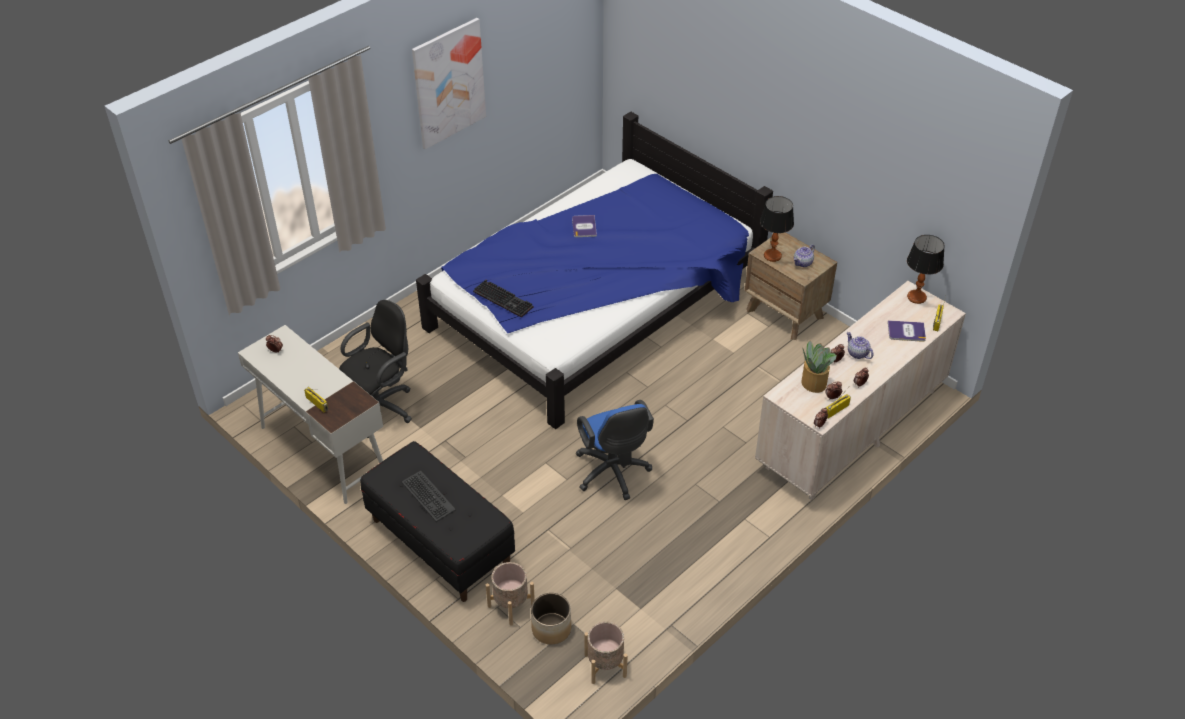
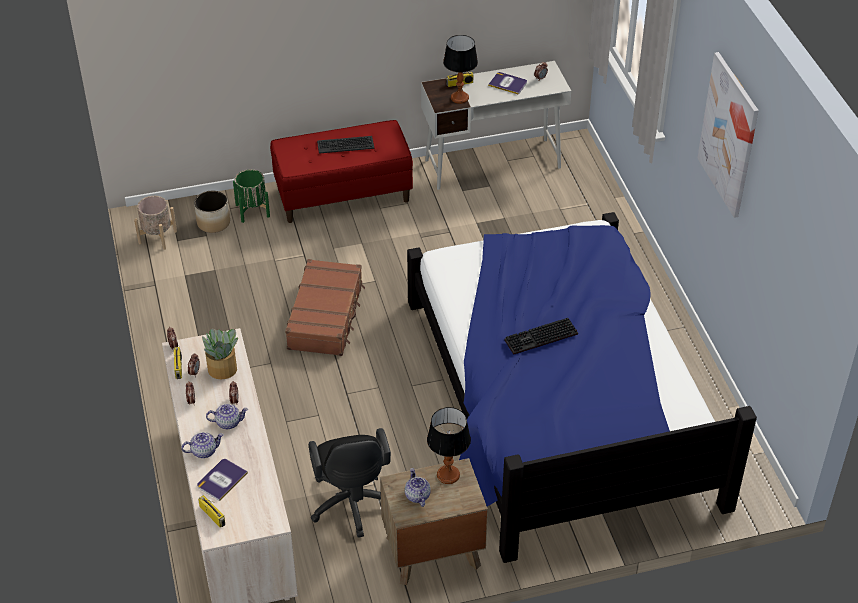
camera: 120 degrees right, 0 degrees up
black office chair [339,300,412,438] -> black office chair moved to [309,428,391,538]
black bench [360,441,515,602] -> red bench [270,120,413,223]
keyboard [473,279,533,318] -> keyboard moved to [504,318,578,355]
beige planter [486,562,535,626] -> green planter [233,169,270,223]
book [572,215,597,237] -> book moved to [488,72,527,95]
blue office chair [576,400,654,500] -> brown suitcase [285,259,365,356]
table lamp [907,235,945,304] -> table lamp moved to [443,35,478,104]
none -> teapot [181,432,224,458]

